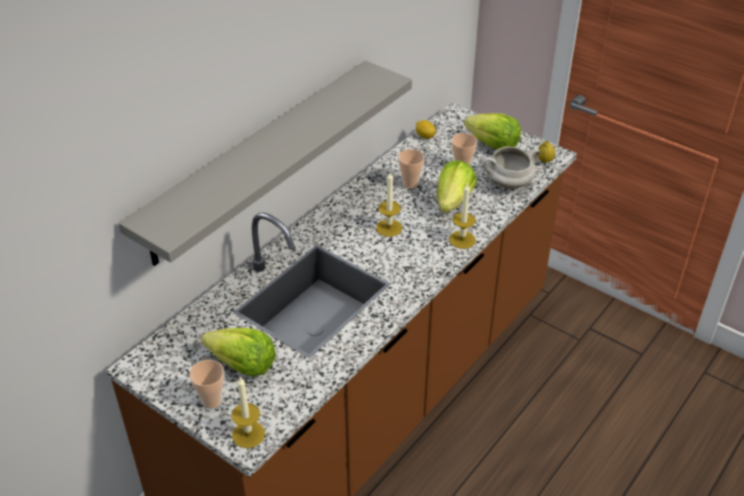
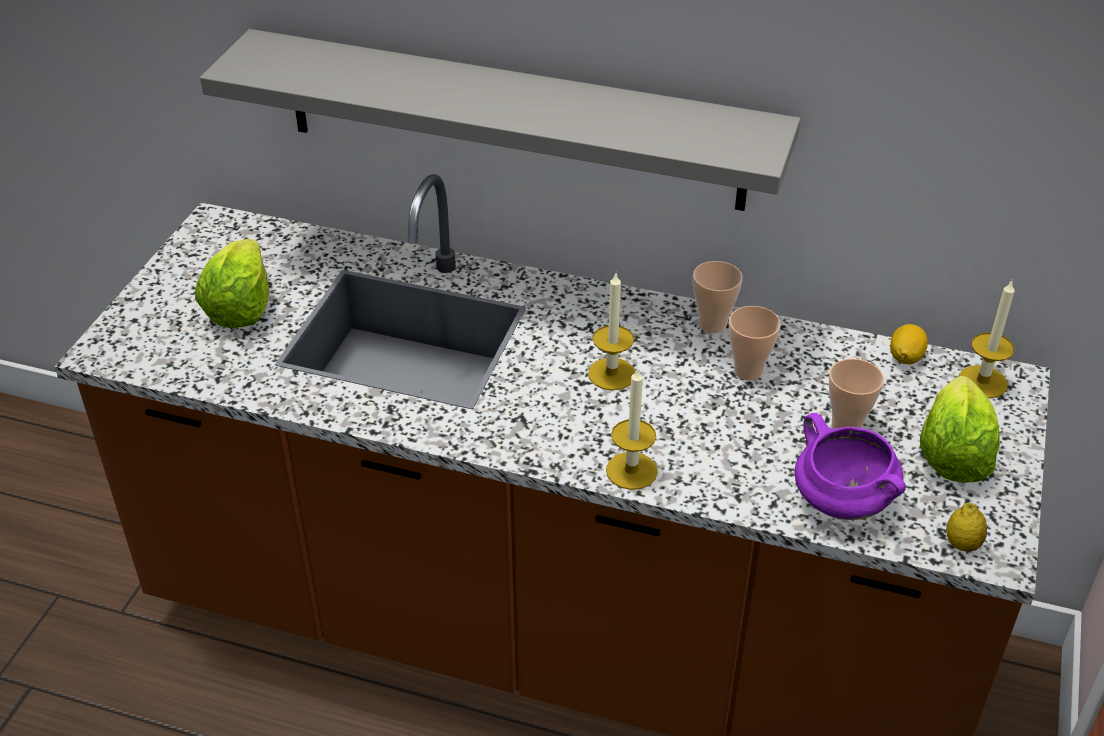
camera: 70 degrees right, 0 degrees up
cup [189,360,224,409] -> cup moved to [693,261,743,333]
candle [231,377,265,448] -> candle moved to [959,280,1015,398]
lettuce [437,160,477,213] -> none
white cooking pot [483,147,540,189] -> purple cooking pot [794,413,906,520]

